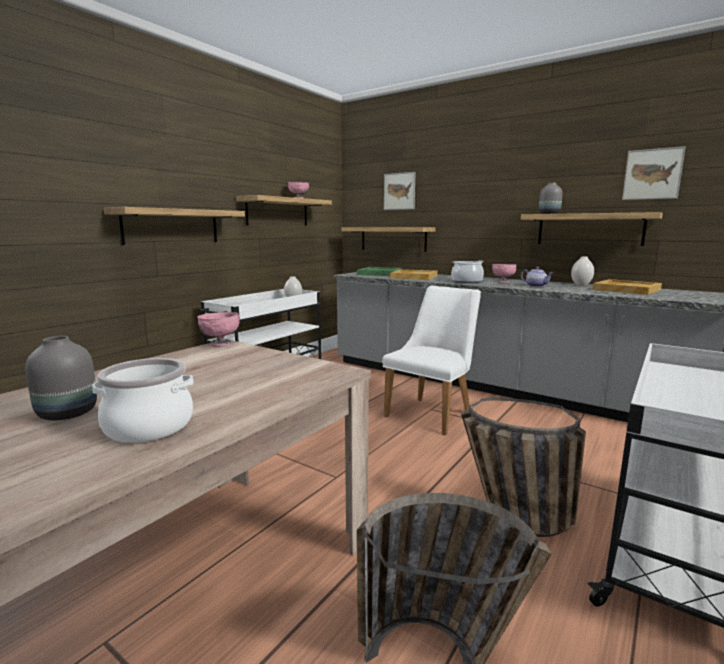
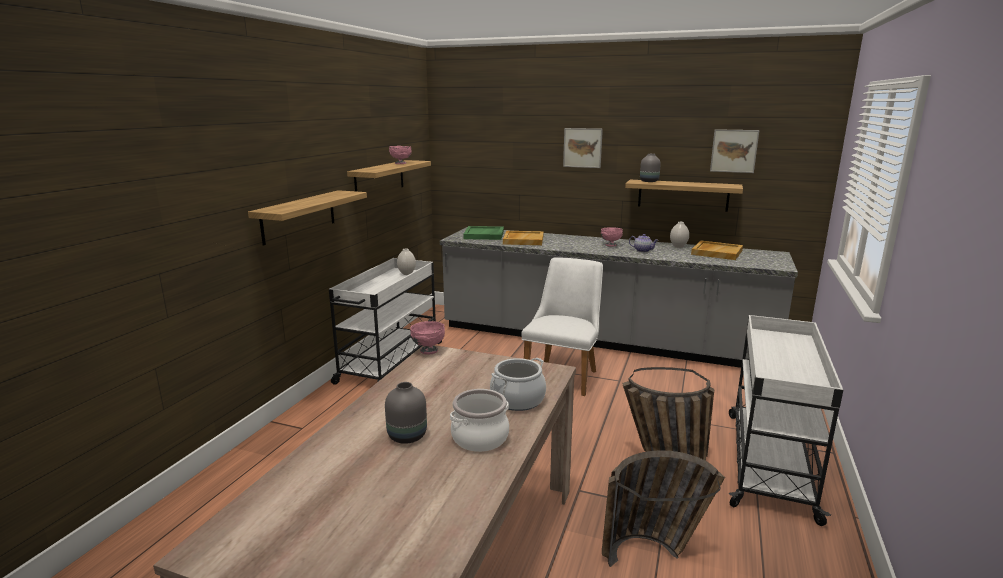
camera: 15 degrees left, 5 degrees up
shelf [341,227,436,252] -> none
picture [384,172,416,210] -> picture moved to [563,128,603,168]
cooking pot [451,261,484,283] -> cooking pot moved to [490,358,546,411]

